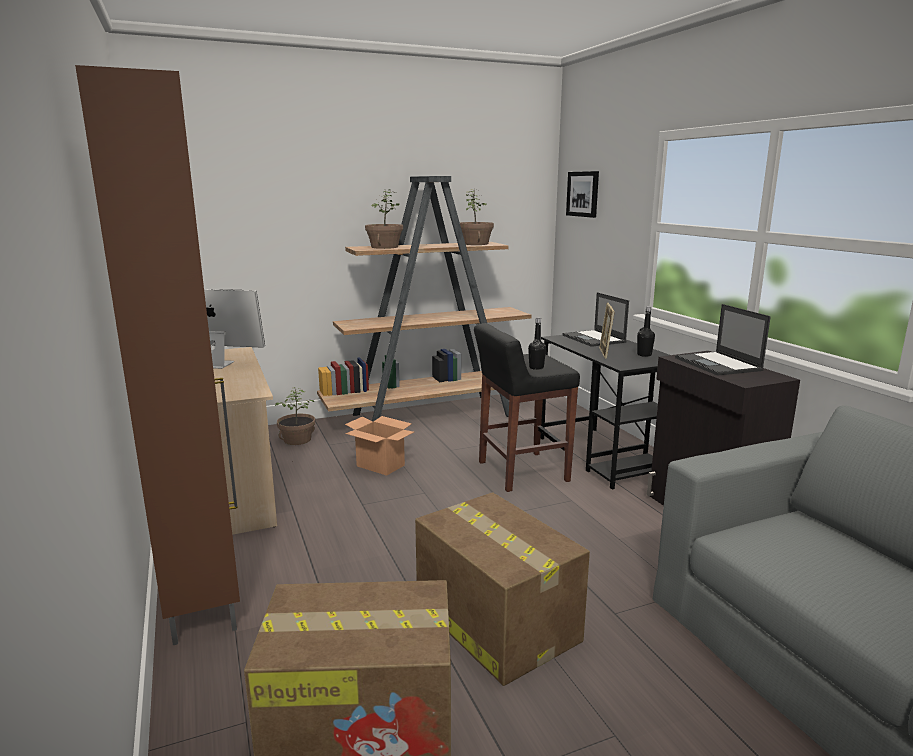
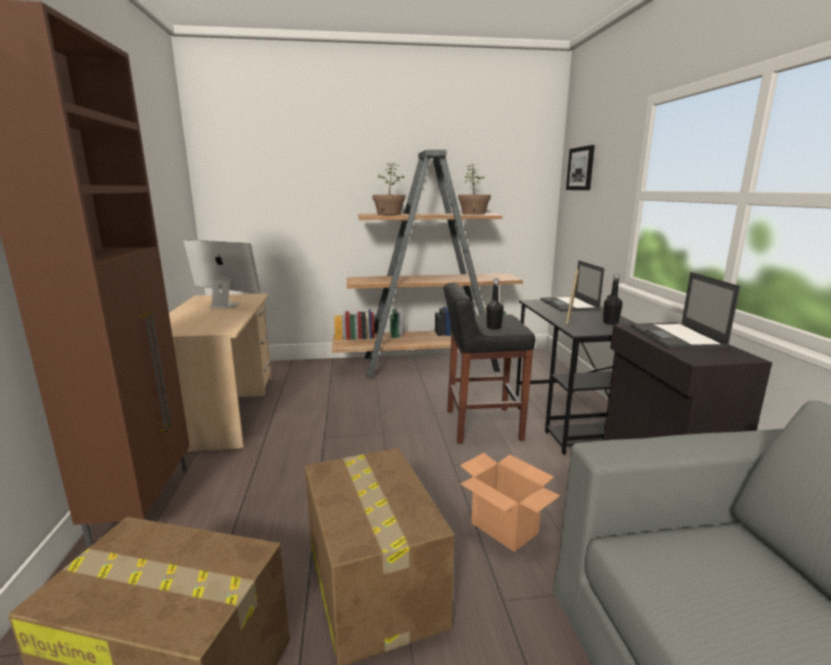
camera: 15 degrees right, 0 degrees up
potted plant [275,387,315,445] -> none
cardboard box [345,416,414,476] -> cardboard box moved to [460,453,560,552]

